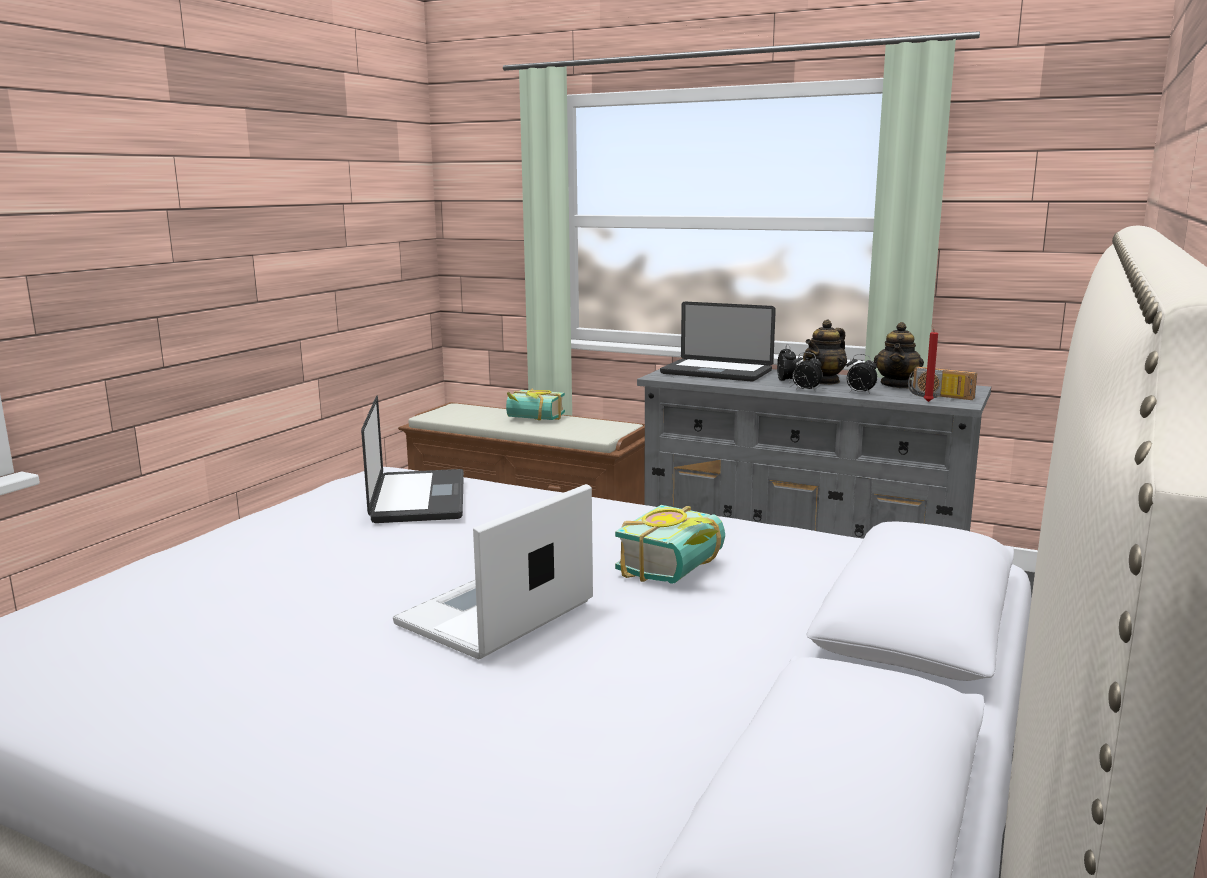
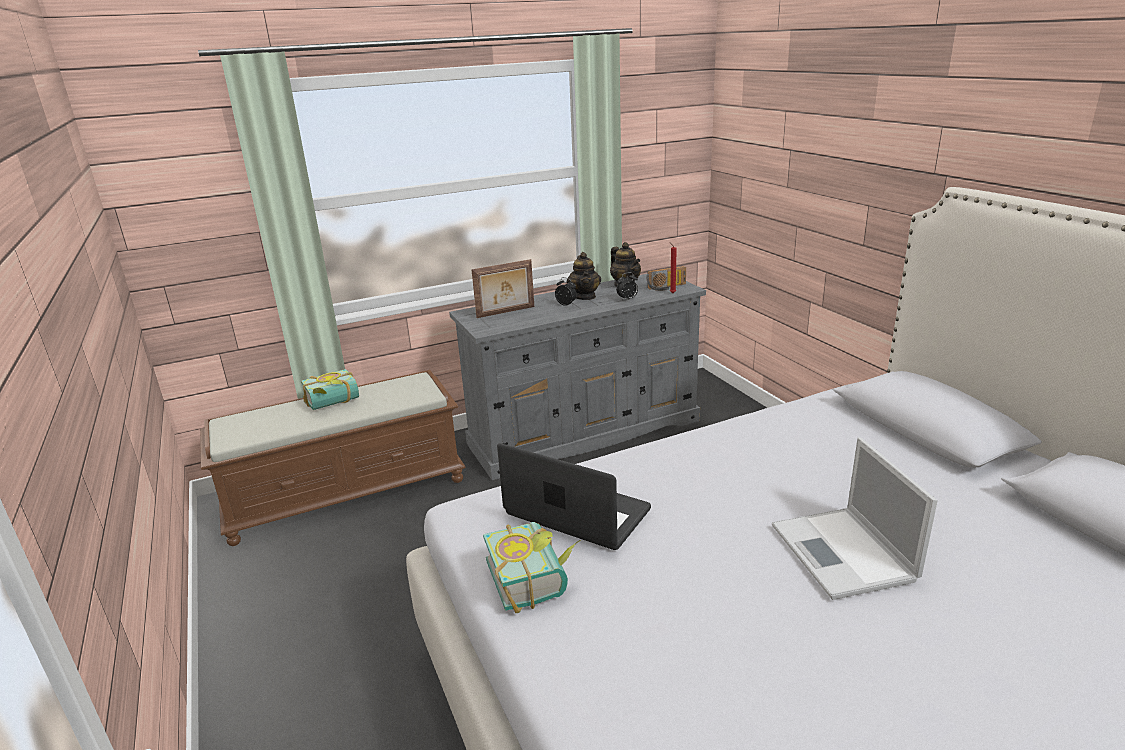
camera: 50 degrees left, 10 degrees up
book [615,505,725,584] -> book moved to [483,522,580,613]
laptop [660,302,776,381] -> picture frame [471,259,534,318]
alarm clock [792,352,822,392] -> none

